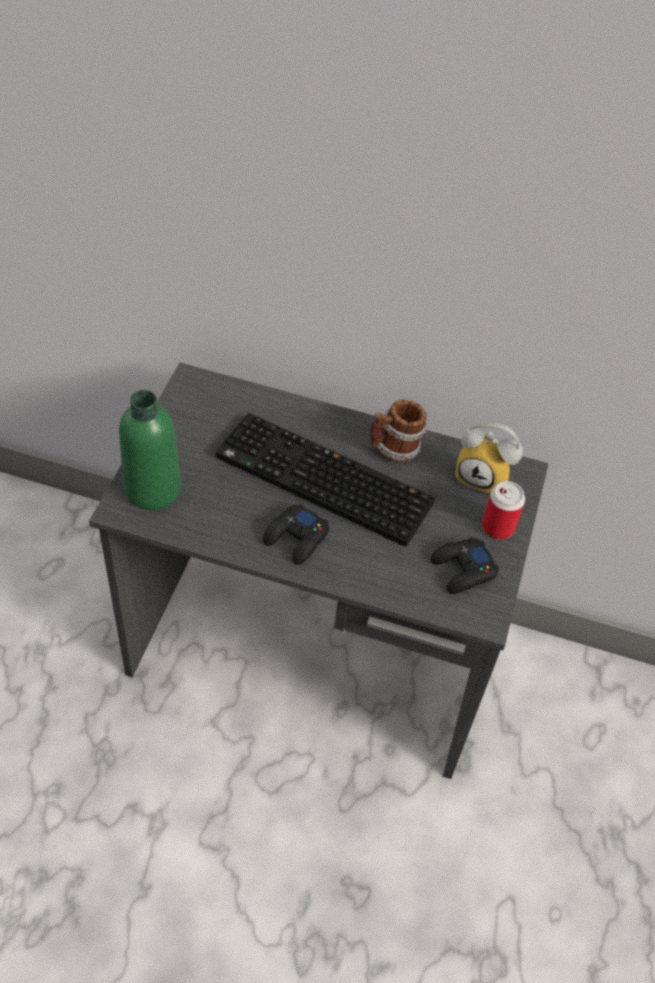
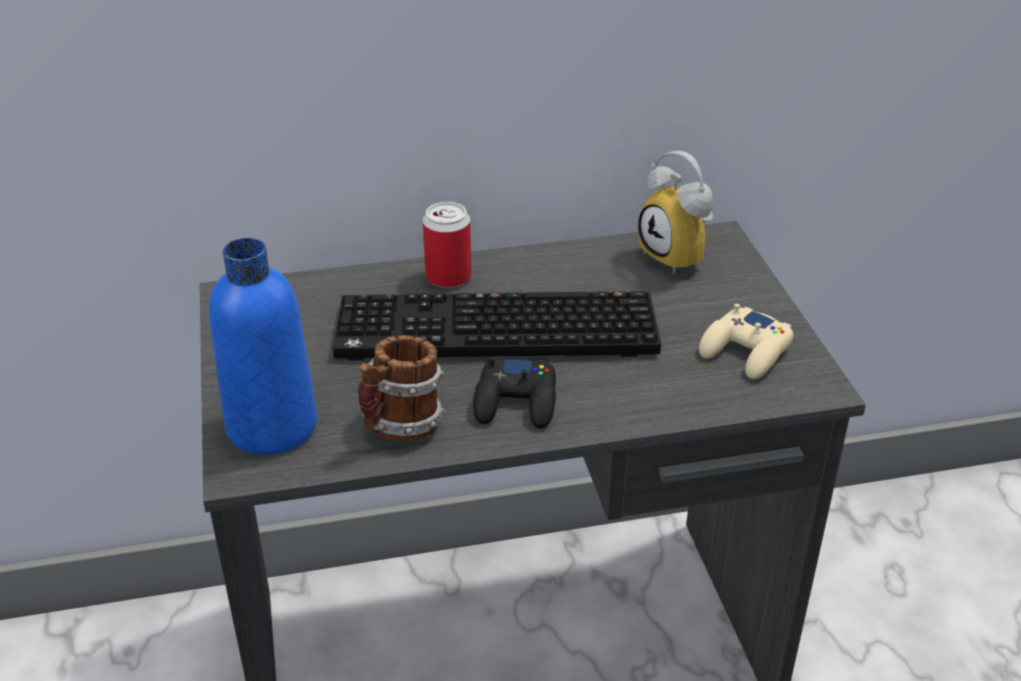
camera: 25 degrees left, 15 degrees down
green bottle [119,390,181,510] -> blue bottle [209,238,317,455]
mug [370,399,427,463] -> mug moved to [358,335,444,441]
black game controller [431,537,499,594] -> beige game controller [699,303,793,379]
alarm clock [455,423,523,493] -> alarm clock turned 60 degrees clockwise [638,151,713,274]
can [482,481,525,539] -> can moved to [423,202,472,288]

